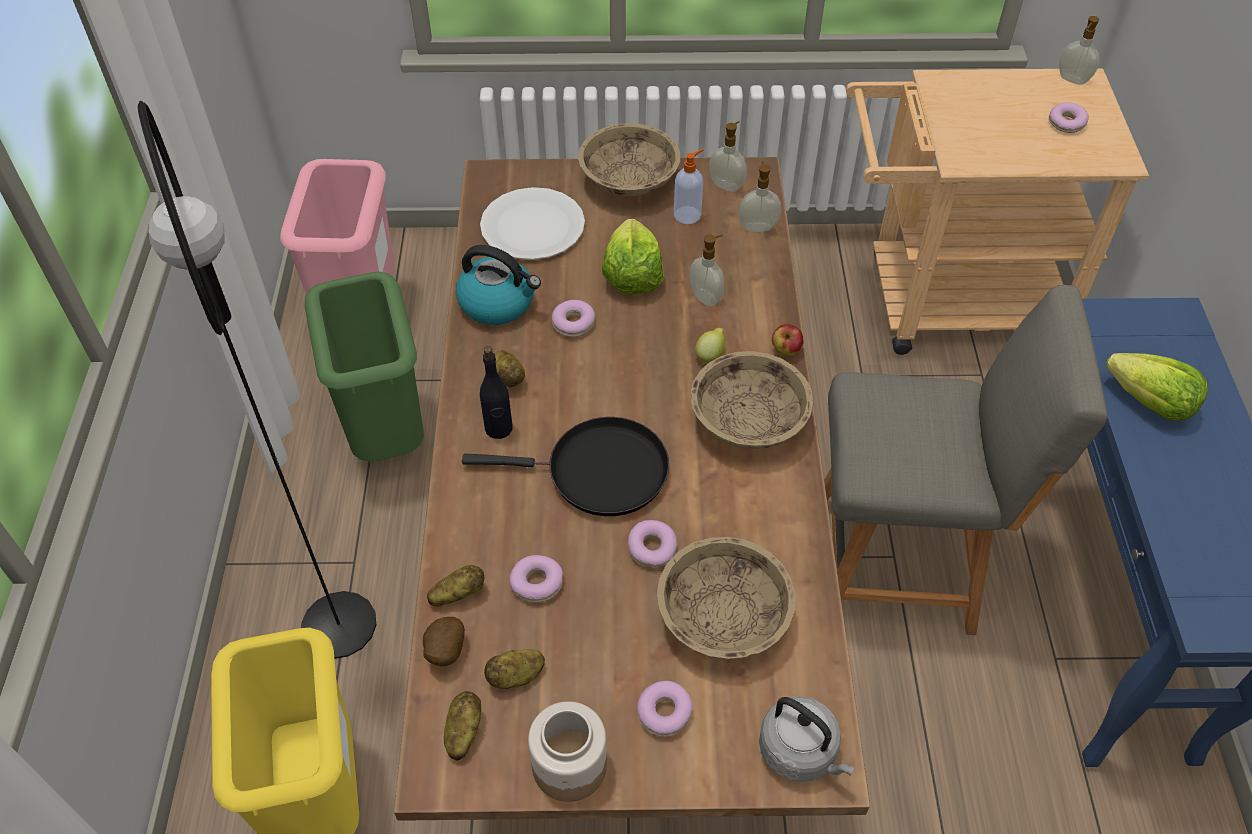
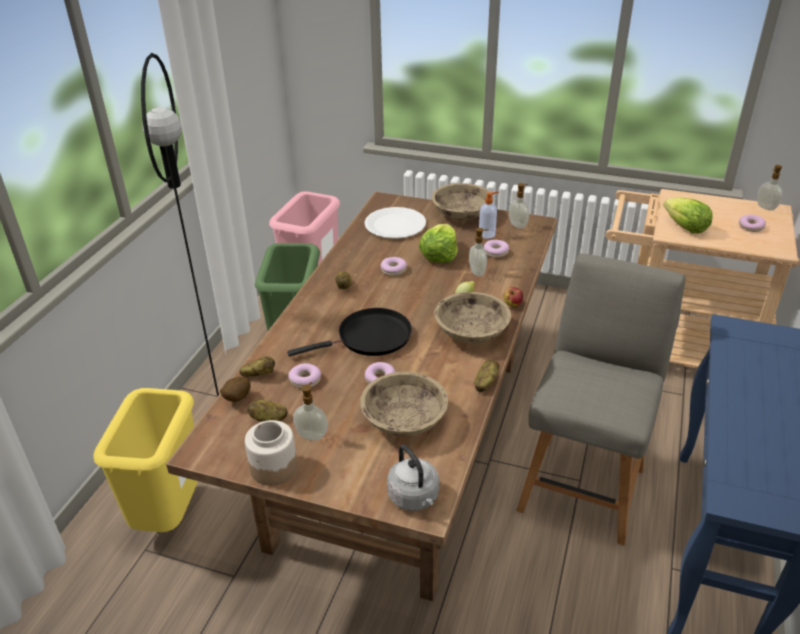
camera: 20 degrees right, 15 degrees down
potato [444,691,481,761] -> potato moved to [474,360,500,392]
kettle [456,245,541,325] -> none
black frying pan [462,417,669,516] -> black frying pan turned 45 degrees counterclockwise [287,308,412,357]
black bottle [480,346,513,439] -> none
donut [637,681,693,737] -> donut moved to [484,240,509,258]
soap dispenser [739,161,781,232] -> soap dispenser moved to [293,382,328,440]
grey chair [824,285,1108,635] -> grey chair turned 90 degrees counterclockwise [517,253,685,546]
lettuce [1106,353,1208,421] -> lettuce moved to [663,197,713,233]

